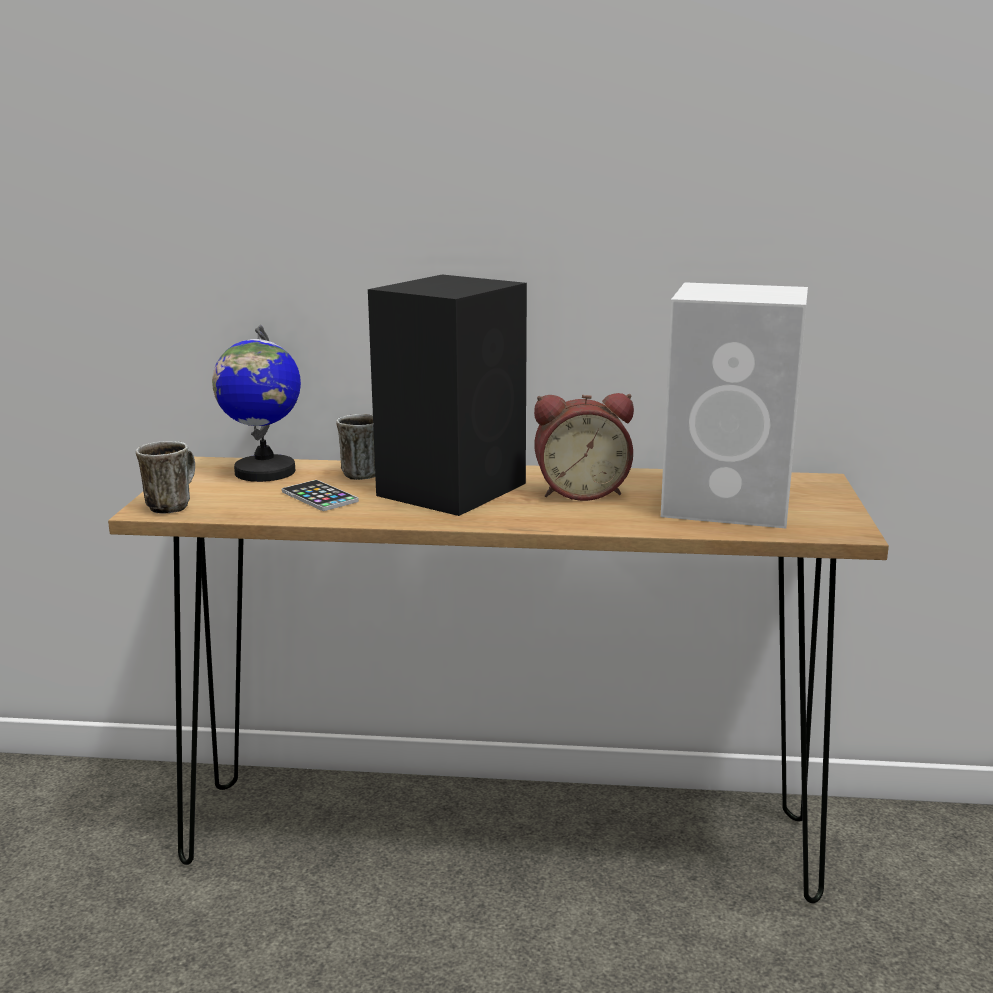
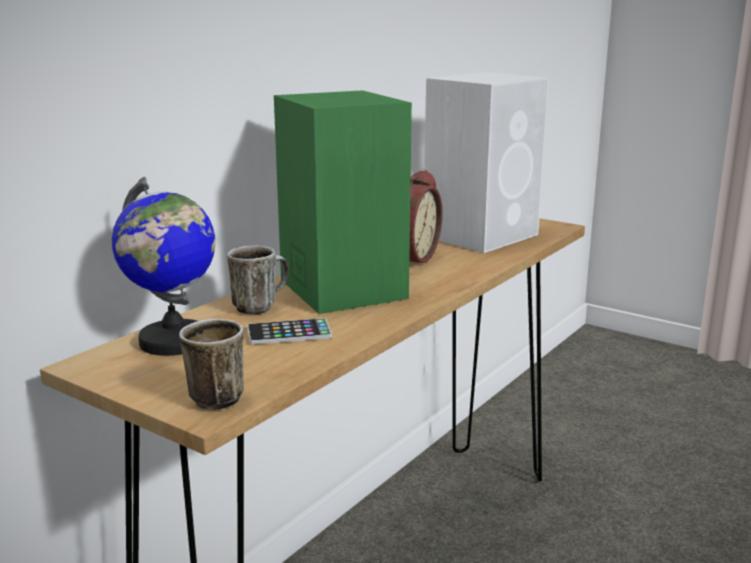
camera: 60 degrees left, 0 degrees up
black speaker [368,275,527,516] -> green speaker [274,90,412,314]

